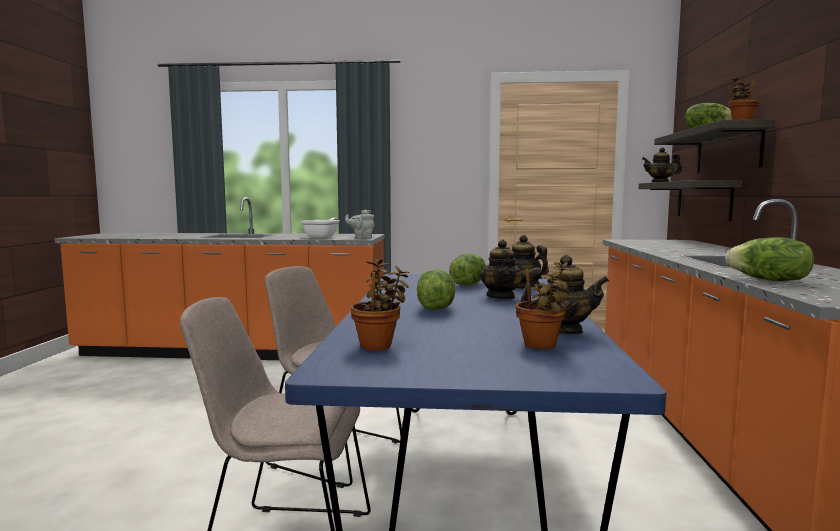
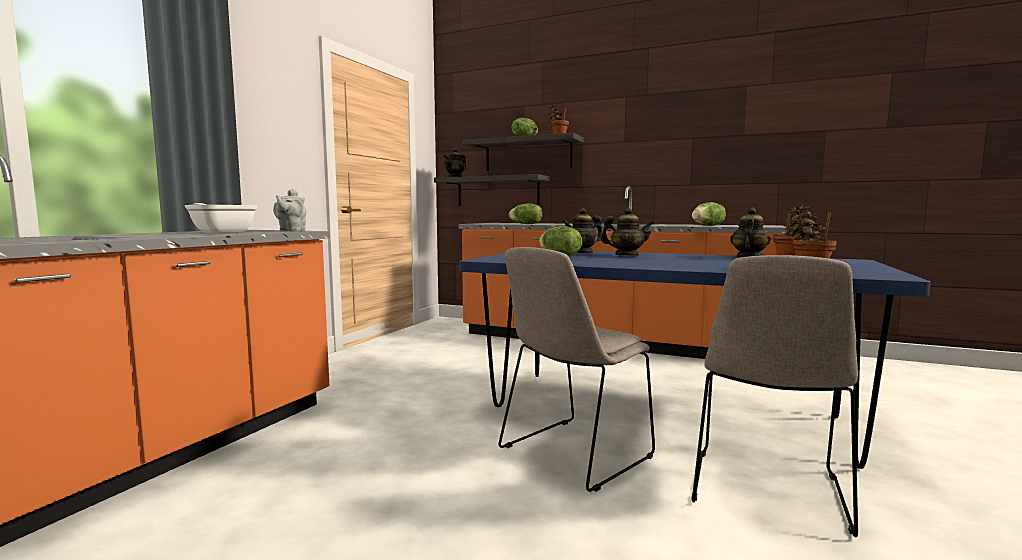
camera: 70 degrees left, 0 degrees up
lettuce [417,269,455,310] -> lettuce moved to [509,203,543,224]

